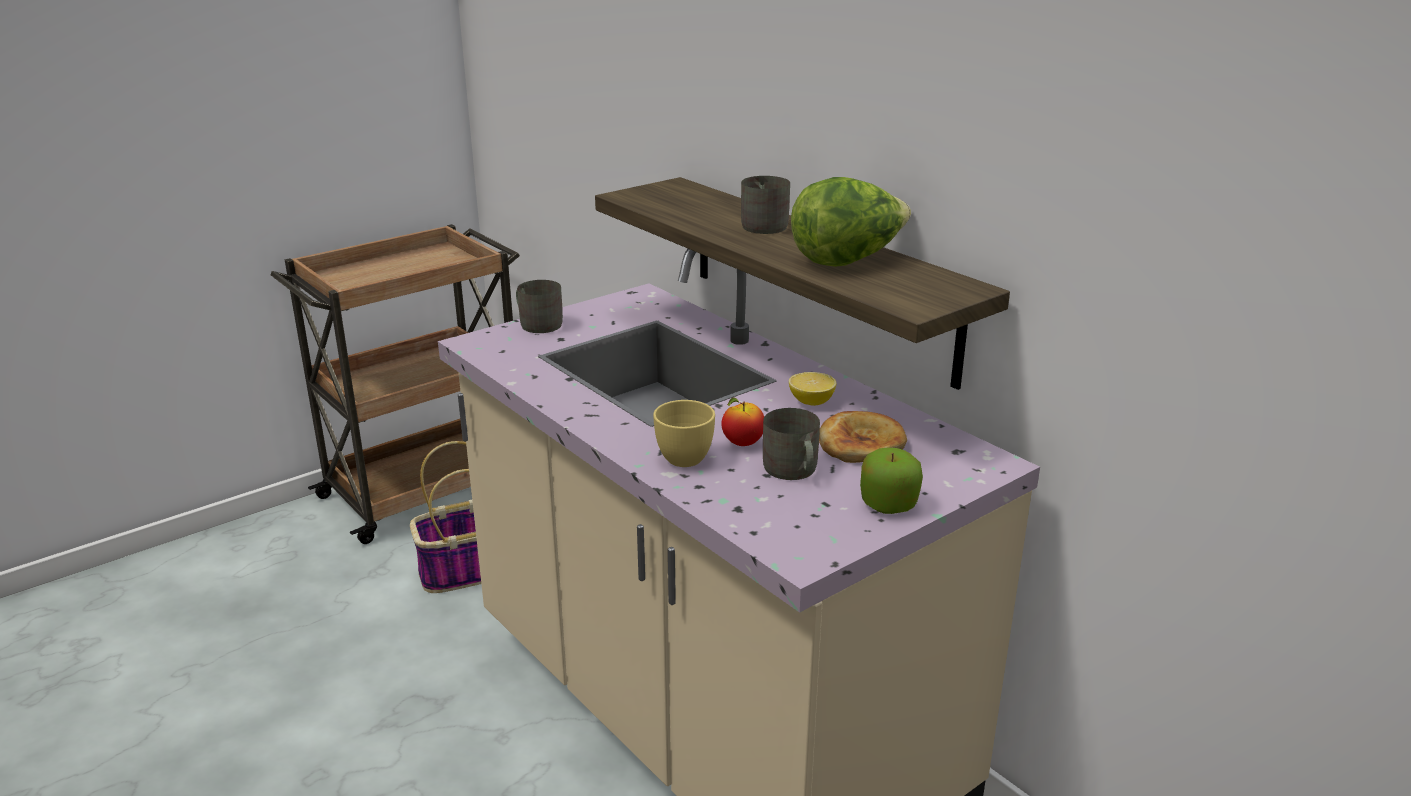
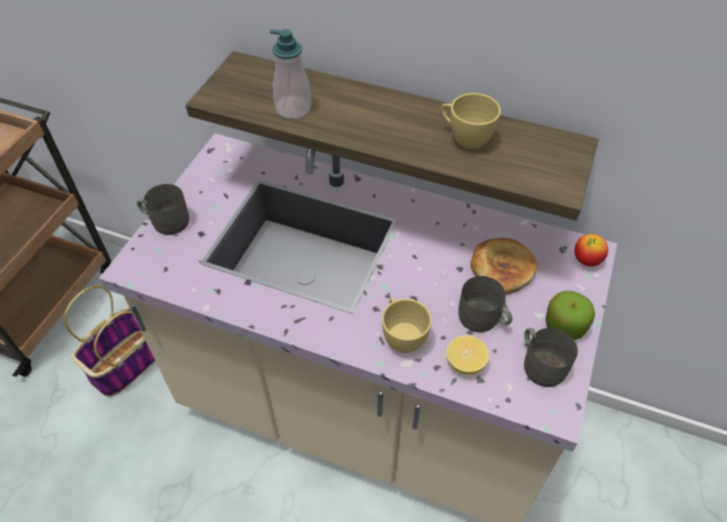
camera: 30 degrees left, 25 degrees up
apple [721,398,764,446] -> apple moved to [574,234,608,267]
grey mug [741,176,790,234] -> grey mug moved to [524,328,578,387]
lemon [789,372,836,406] -> lemon moved to [446,335,489,374]
lettuce [791,177,911,267] -> yellow cup [441,93,501,149]
none -> soap dispenser [270,29,311,119]

